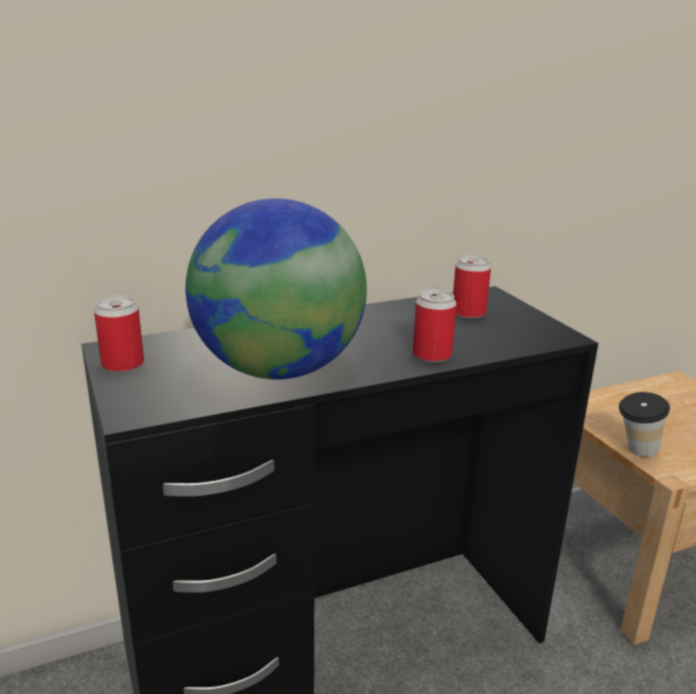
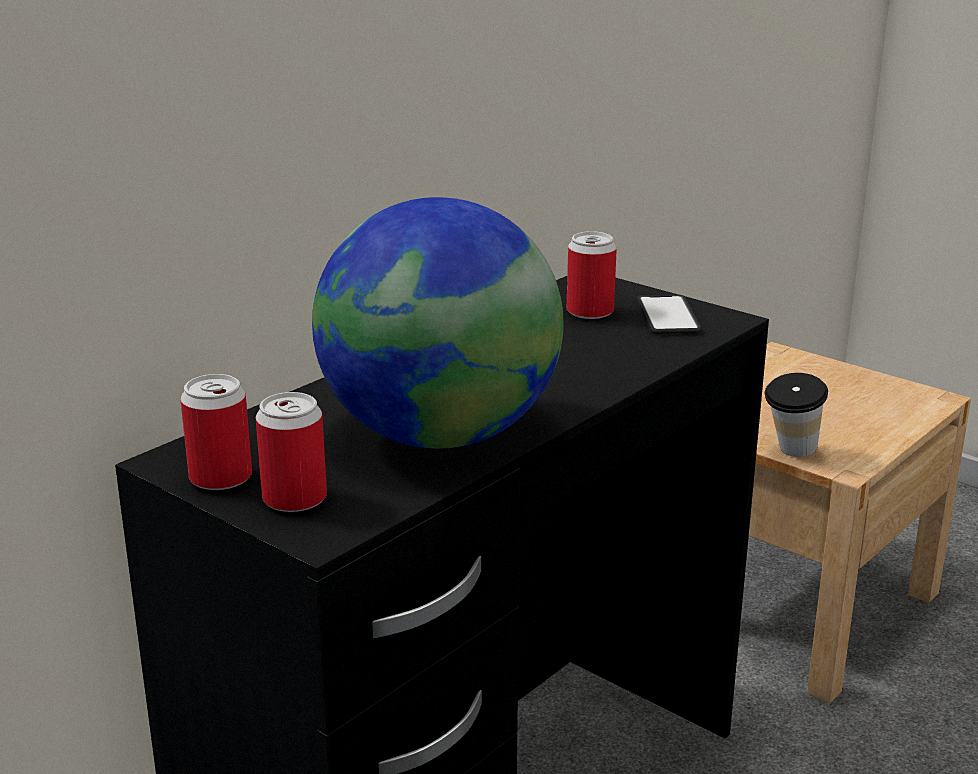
camera: 25 degrees left, 0 degrees up
can [413,289,457,362] -> can moved to [256,392,327,512]
none -> phone [637,294,701,334]

